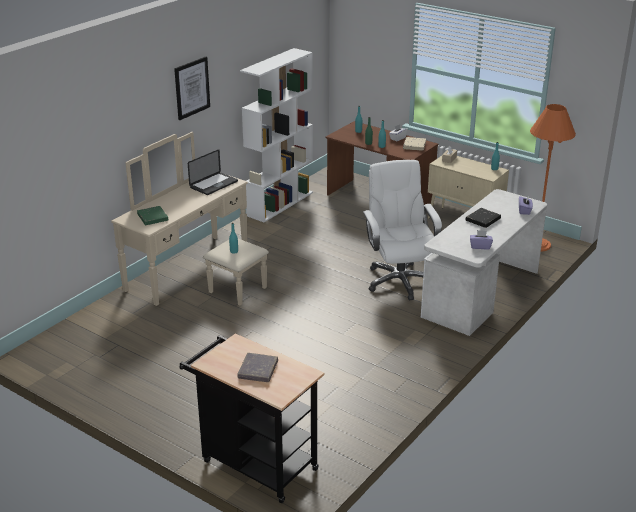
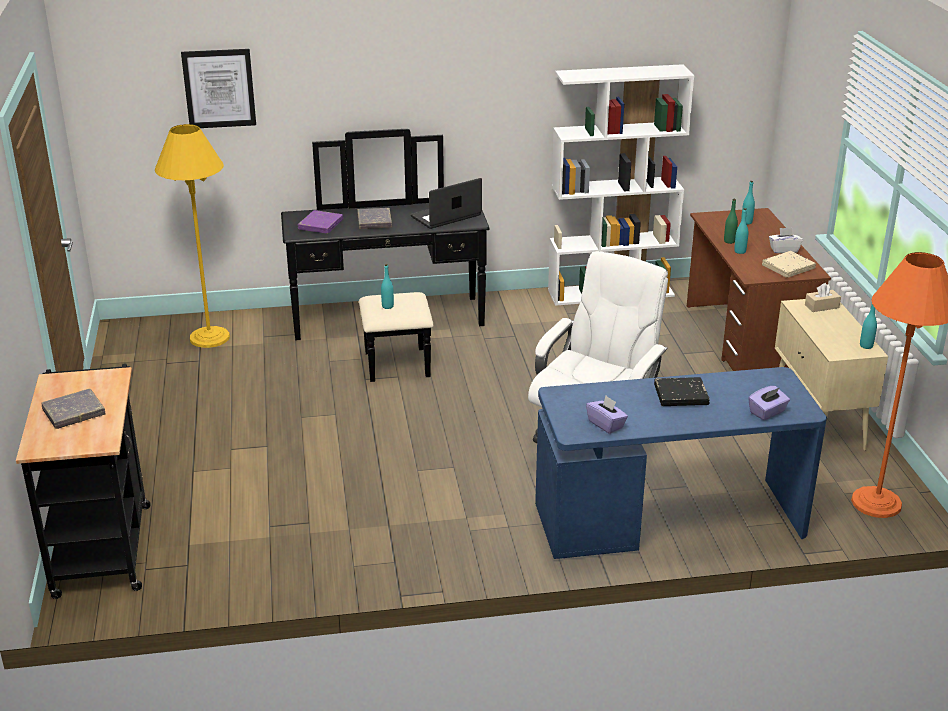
camera: 45 degrees right, 0 degrees up
beige dresser [111,132,269,306] -> black dresser [281,129,490,382]
green book [137,206,169,225] -> purple book [298,210,343,233]
picture [174,57,210,120] -> picture moved to [181,49,256,128]
laptop [188,149,238,195] -> laptop turned 150 degrees clockwise [411,178,482,229]
white desk [421,189,547,336] -> blue desk [535,367,827,559]
none -> yellow floor lamp [155,124,230,348]
none -> grey book [357,208,392,229]

